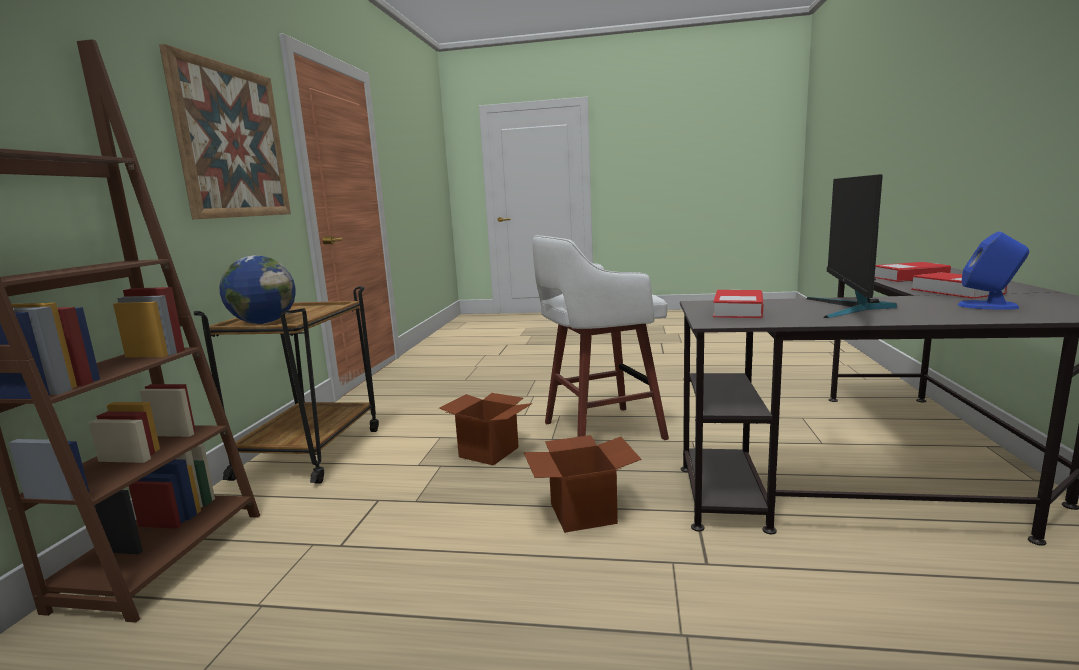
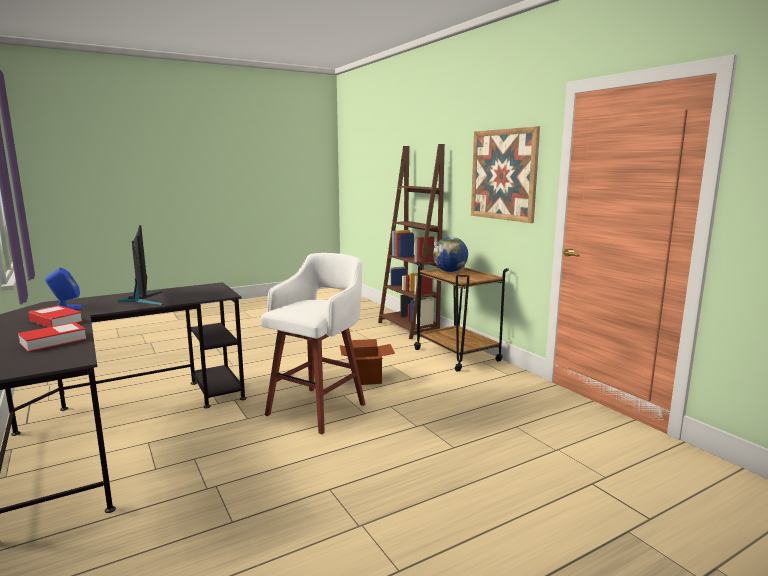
camera: 140 degrees right, 0 degrees up
cardboard box [523,435,642,533] -> none
book [713,290,763,318] -> none

